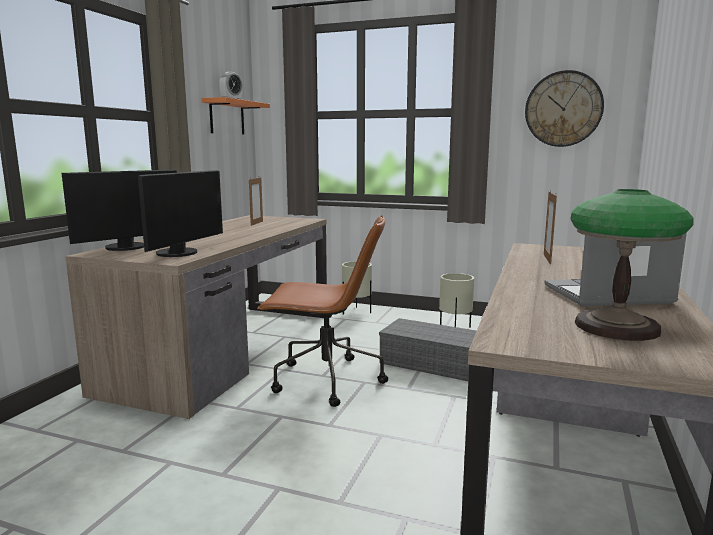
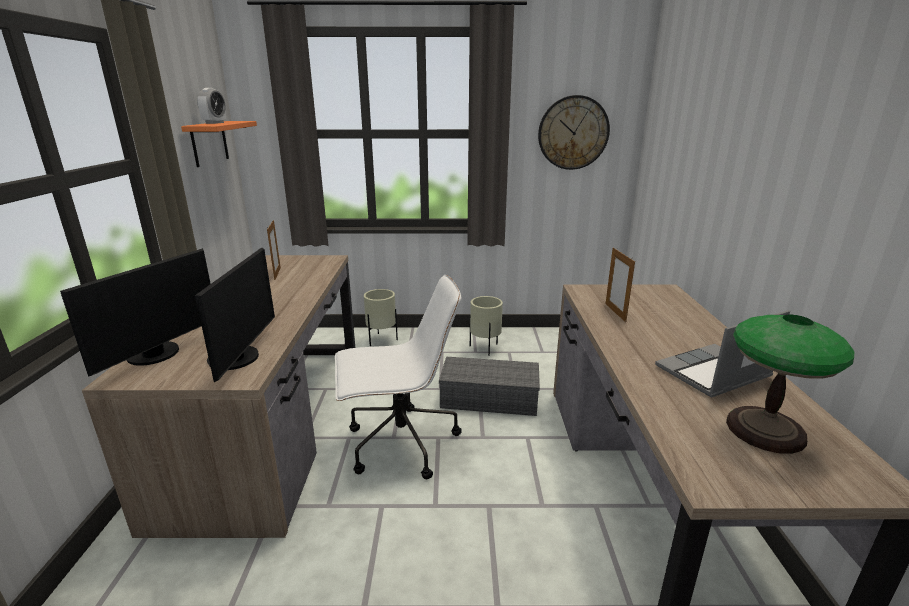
camera: 20 degrees left, 10 degrees up
brown office chair [257,215,388,407] -> white office chair [335,275,462,479]

